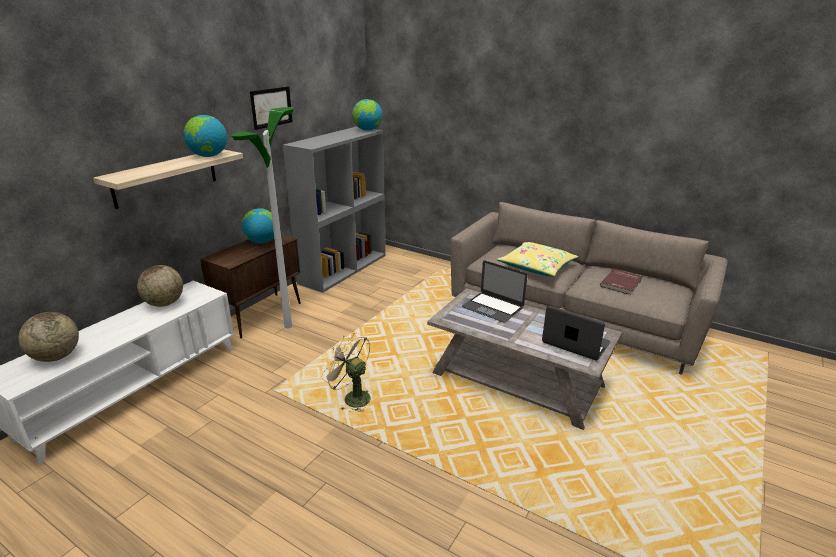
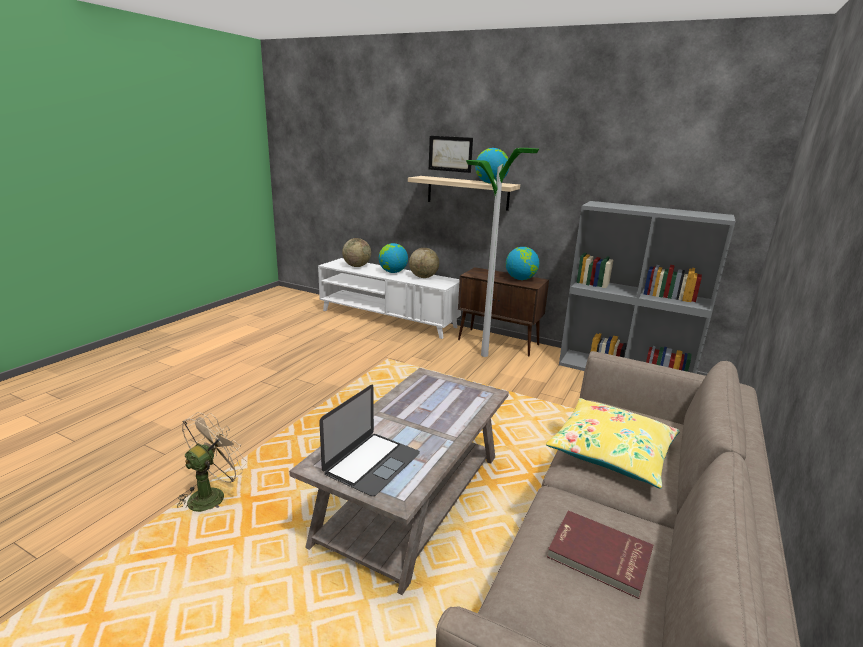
camera: 85 degrees right, 5 degrees down
picture [250,86,293,130] -> picture moved to [429,136,473,173]
beige fan [321,332,371,412] -> beige fan moved to [177,412,247,512]
globe [352,99,382,131] -> globe moved to [379,243,408,273]
laptop [462,261,527,322] -> none

